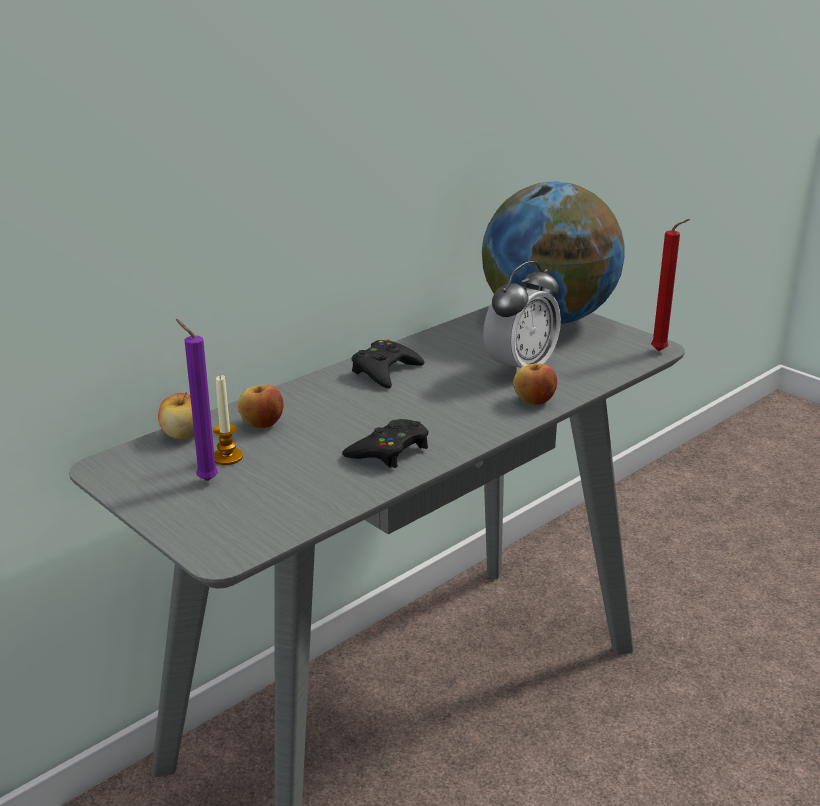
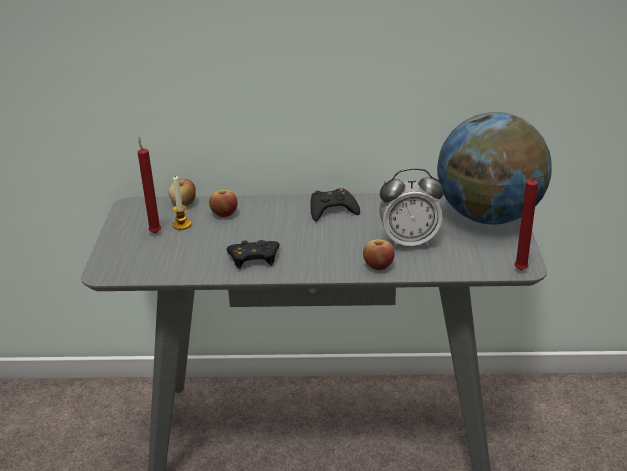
camera: 45 degrees right, 5 degrees up
purple candle [176,319,218,481] -> red candle [138,137,161,233]

